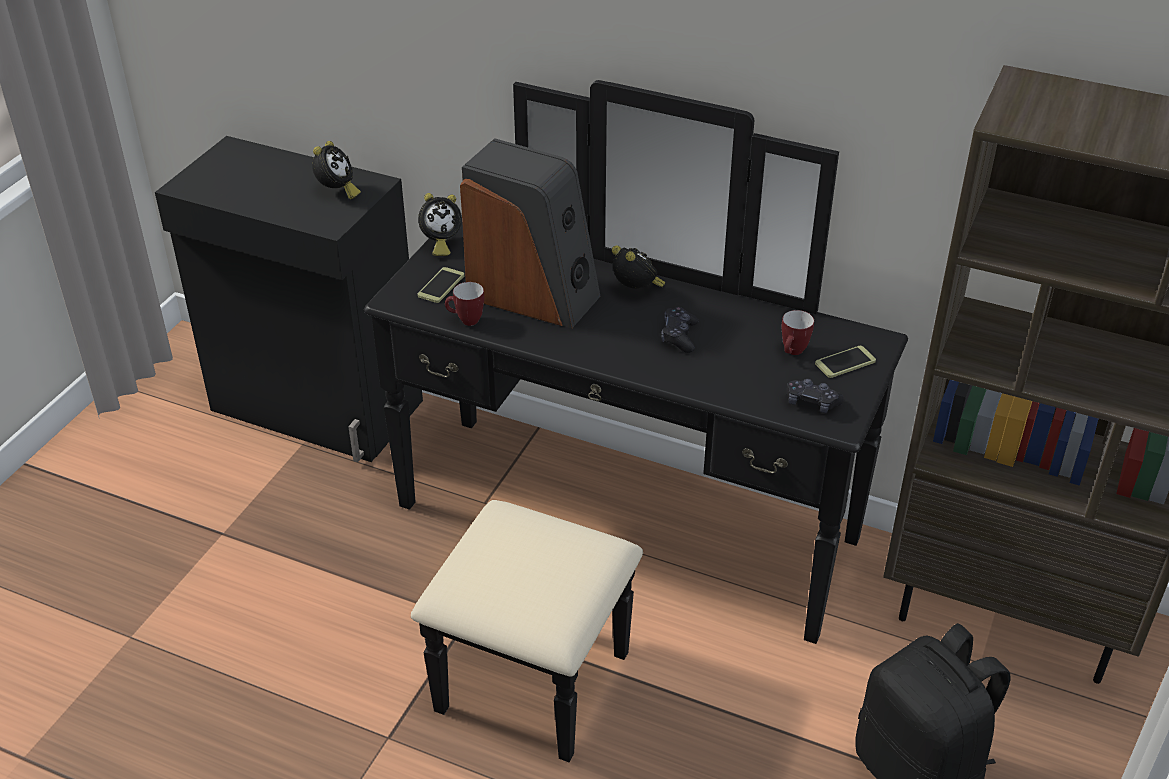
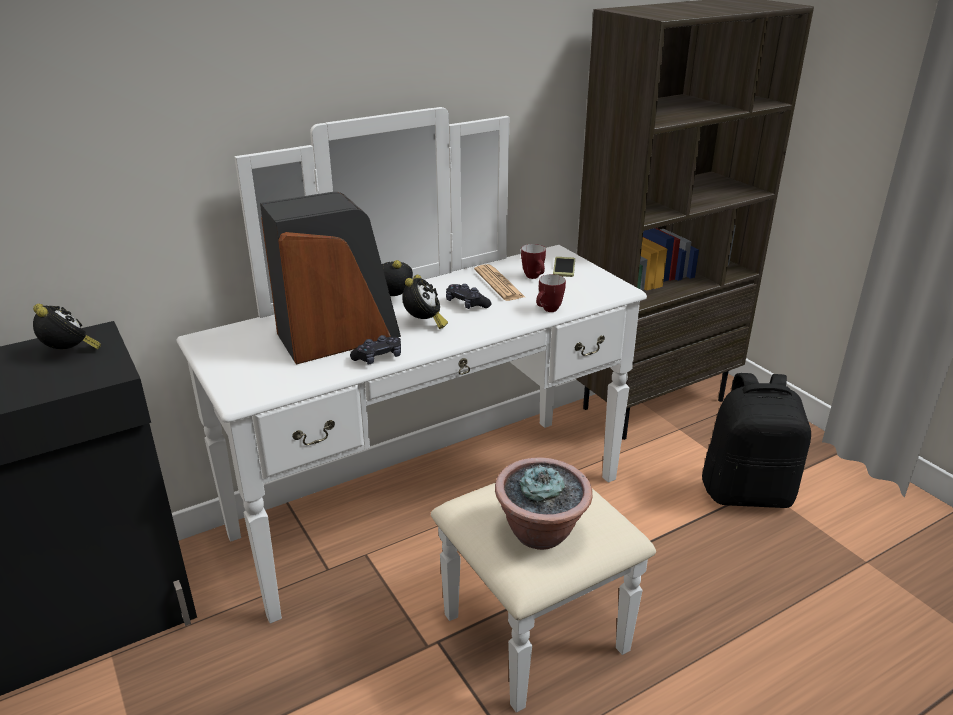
camera: 55 degrees left, 10 degrees down
black dresser [364,80,908,762] -> white dresser [177,107,656,713]
phone [417,267,464,303] -> none
alarm clock [418,193,462,256] -> alarm clock moved to [402,275,448,329]
mug [445,282,484,326] -> mug moved to [536,274,566,312]
black game controller [787,379,844,414] -> black game controller moved to [350,335,401,365]
none -> newspaper [474,264,525,301]
none -> potted plant [495,457,593,550]

